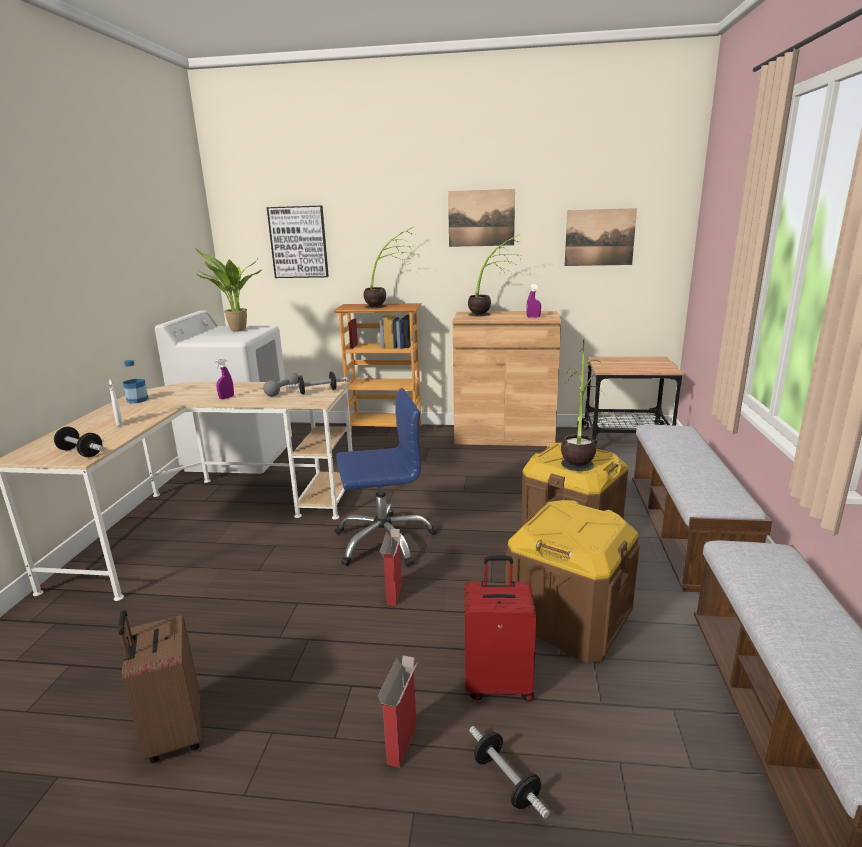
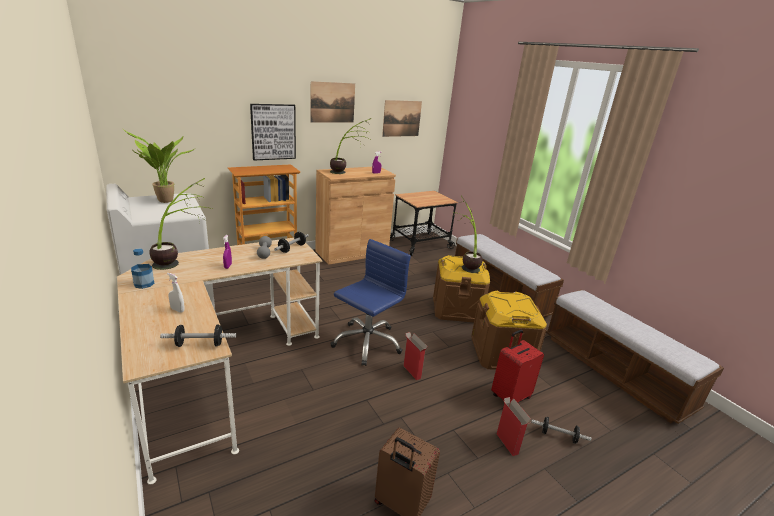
camera: 40 degrees left, 5 degrees up
picture [267,205,329,278] -> picture moved to [250,104,296,160]
potted plant [364,227,416,309] -> potted plant moved to [149,178,212,270]

